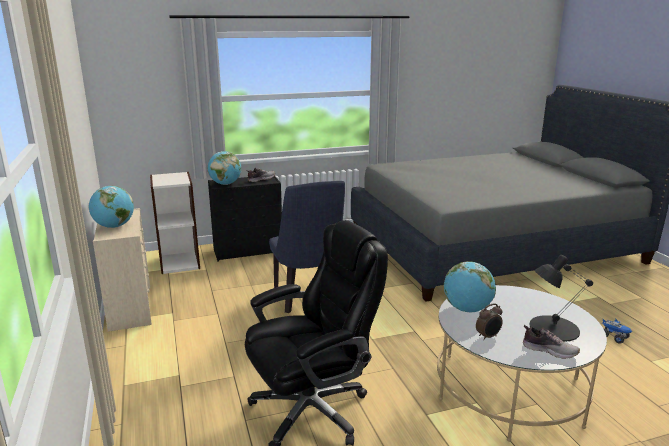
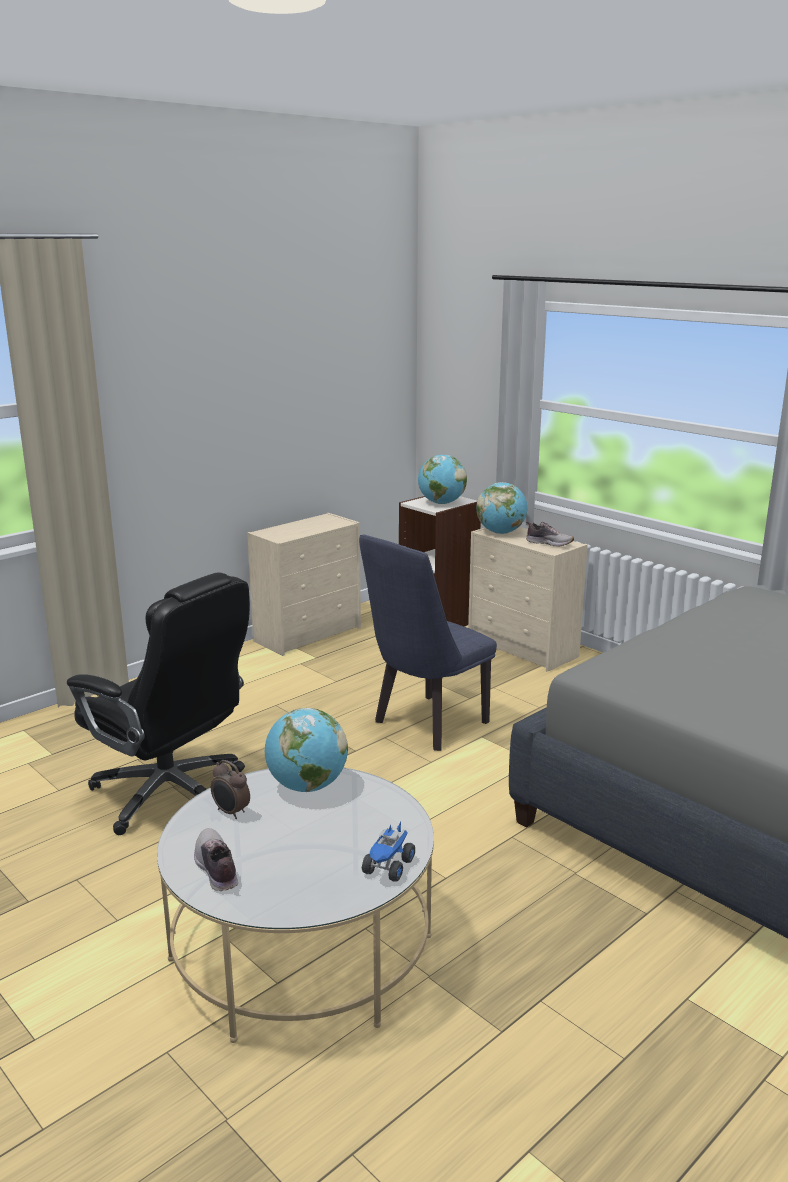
camera: 65 degrees right, 0 degrees up
globe [89,186,134,228] -> globe moved to [418,455,467,504]
black dresser [208,175,282,262] -> beige dresser [468,527,588,672]
shoe [523,325,580,359] -> shoe turned 150 degrees clockwise [194,828,238,891]
black table lamp [530,255,593,342] -> none
toy truck [602,318,632,344] -> toy truck moved to [362,821,415,882]

